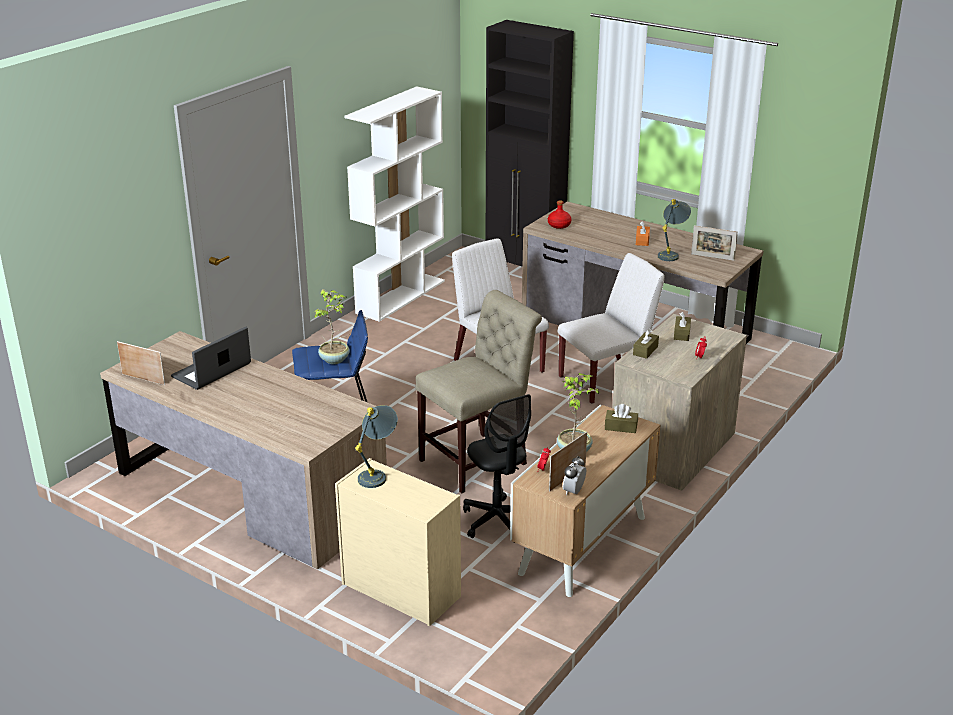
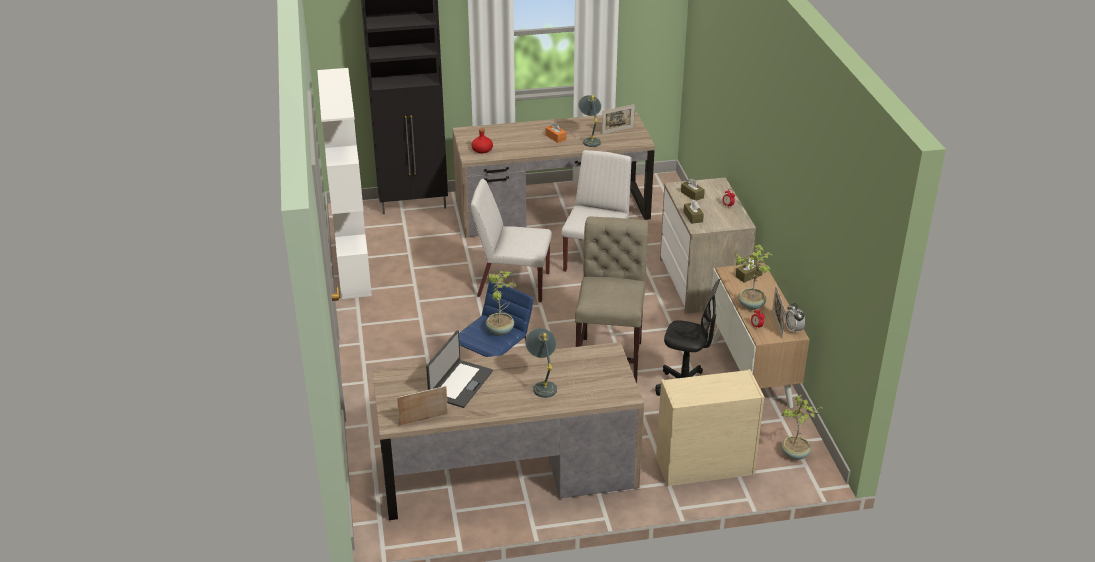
camera: 45 degrees left, 5 degrees up
laptop [171,327,251,390] -> laptop turned 150 degrees counterclockwise [426,330,493,408]
grey table lamp [355,405,398,488] -> grey table lamp moved to [525,328,557,398]
none -> potted plant [782,395,822,460]

